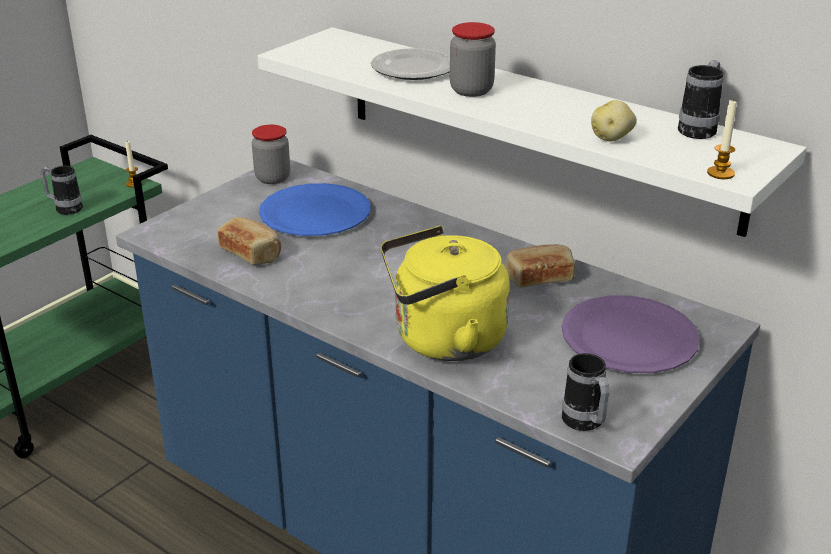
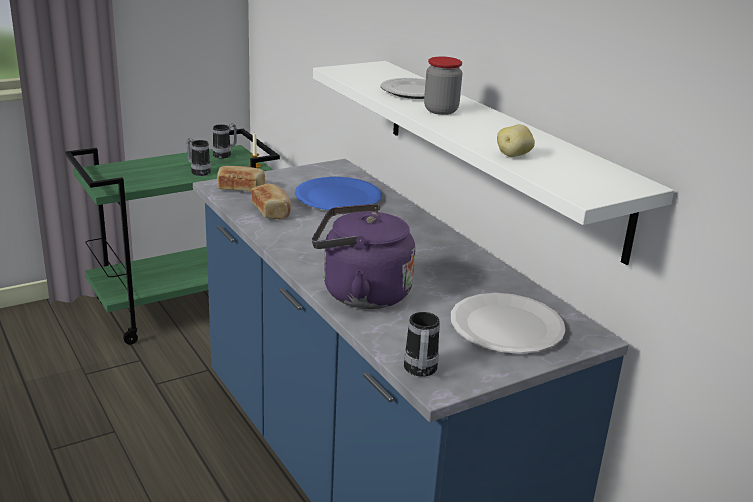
camera: 20 degrees right, 5 degrees down
jar [252,125,290,184] -> none
yellow kettle [381,226,510,361] -> purple kettle [312,204,415,309]
bread [506,244,575,288] -> bread moved to [217,166,265,192]
purple plate [562,295,700,373] -> white plate [451,293,566,354]
mug [678,60,724,139] -> mug moved to [212,124,237,158]
candle [707,99,737,179] -> none

